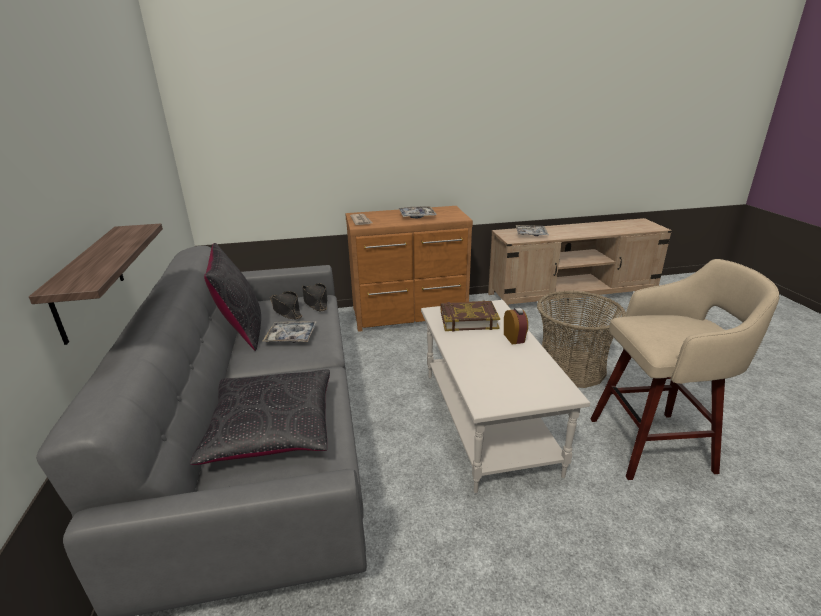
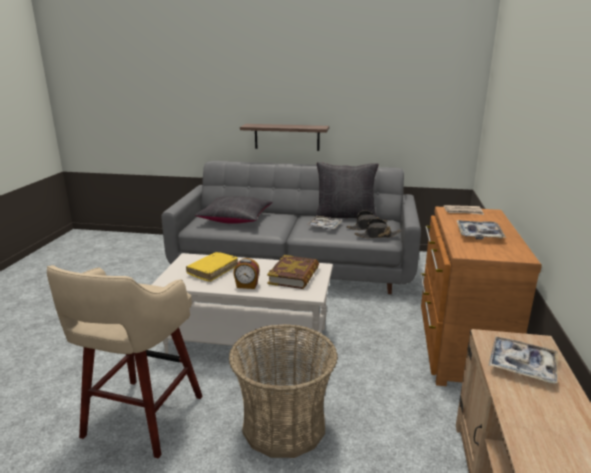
camera: 110 degrees right, 5 degrees down
none -> yellow book [186,252,238,282]

